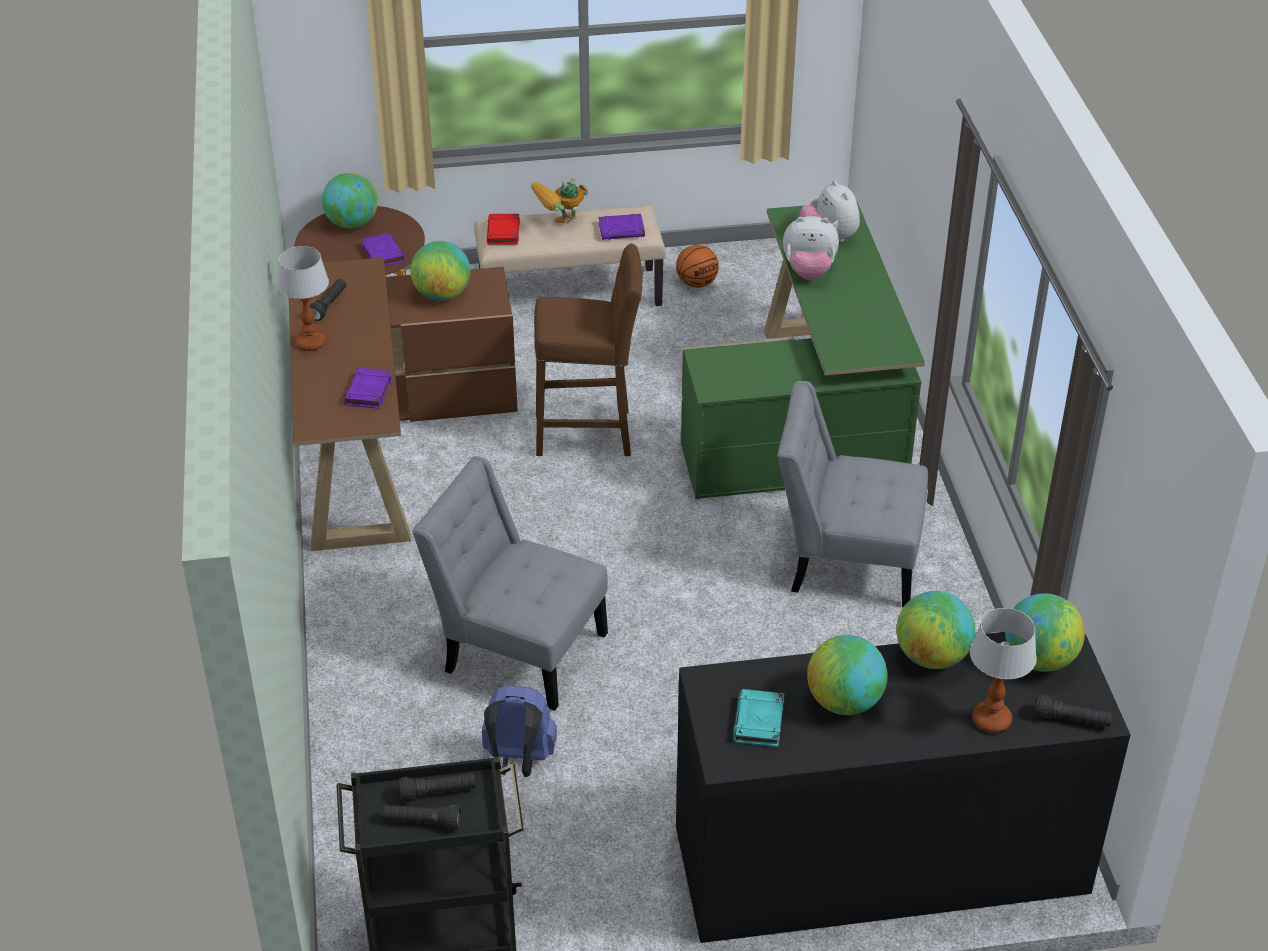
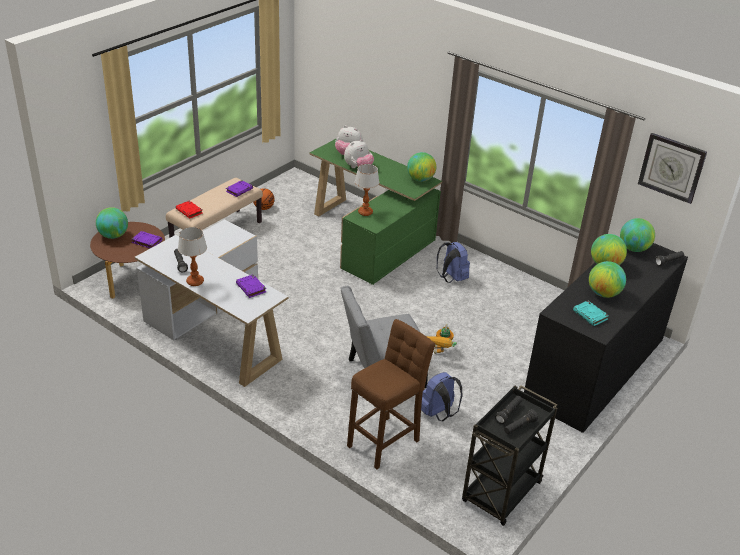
camera: 45 degrees left, 5 degrees down
brown desk [289,257,518,551] -> white desk [135,219,288,387]
globe [410,241,470,301] -> globe moved to [407,152,436,182]
toy robot [531,176,588,223] -> toy robot moved to [427,324,457,354]
brown stool [534,244,643,456] -> brown stool moved to [347,319,435,469]
grey chair [777,381,928,607] -> blue backpack [437,242,470,283]
table lamp [970,608,1037,733] -> table lamp moved to [355,164,379,216]
none -> wall clock [638,133,707,204]

